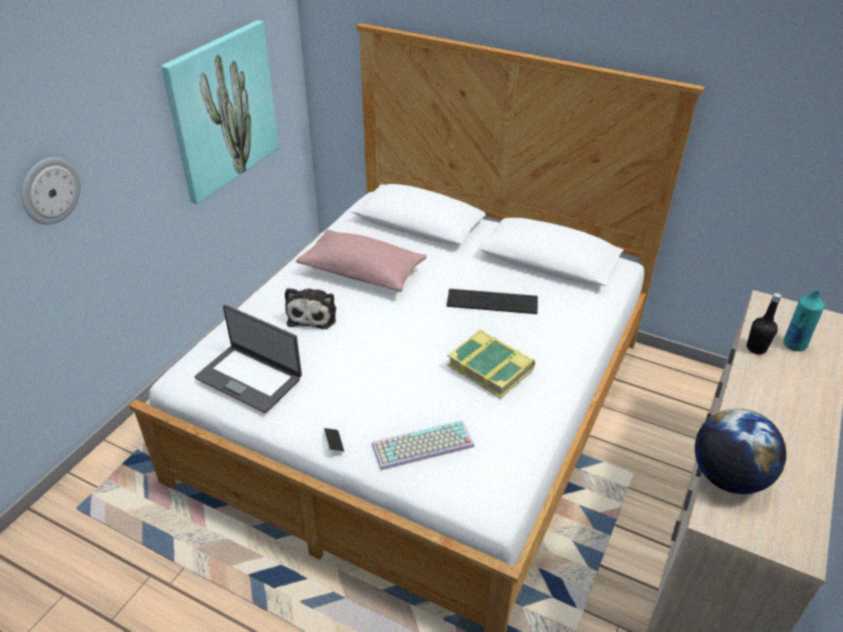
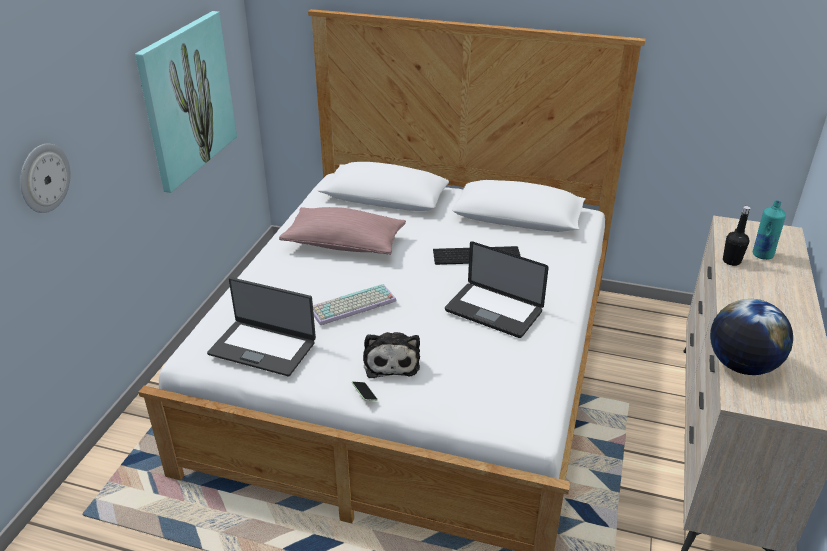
camera: 10 degrees left, 5 degrees down
plush toy [285,288,336,329] -> plush toy moved to [363,332,420,378]
keyboard [372,420,474,470] -> keyboard moved to [313,284,396,325]
book [447,330,535,398] -> laptop [445,241,548,338]

